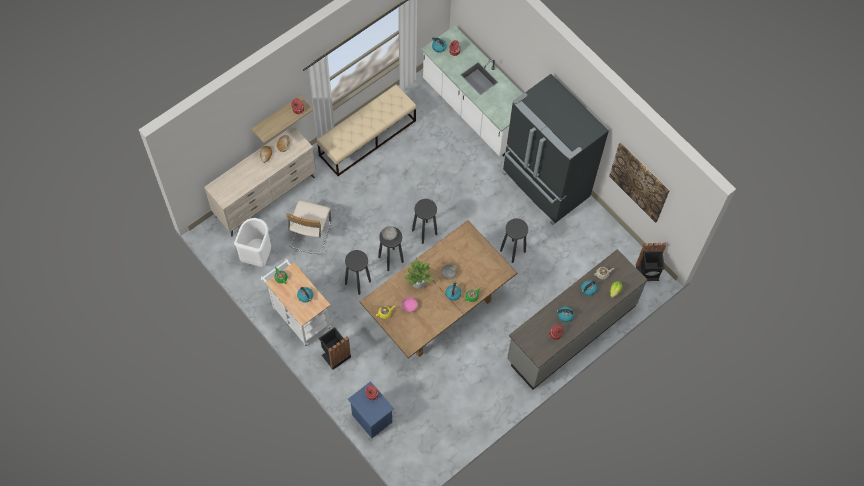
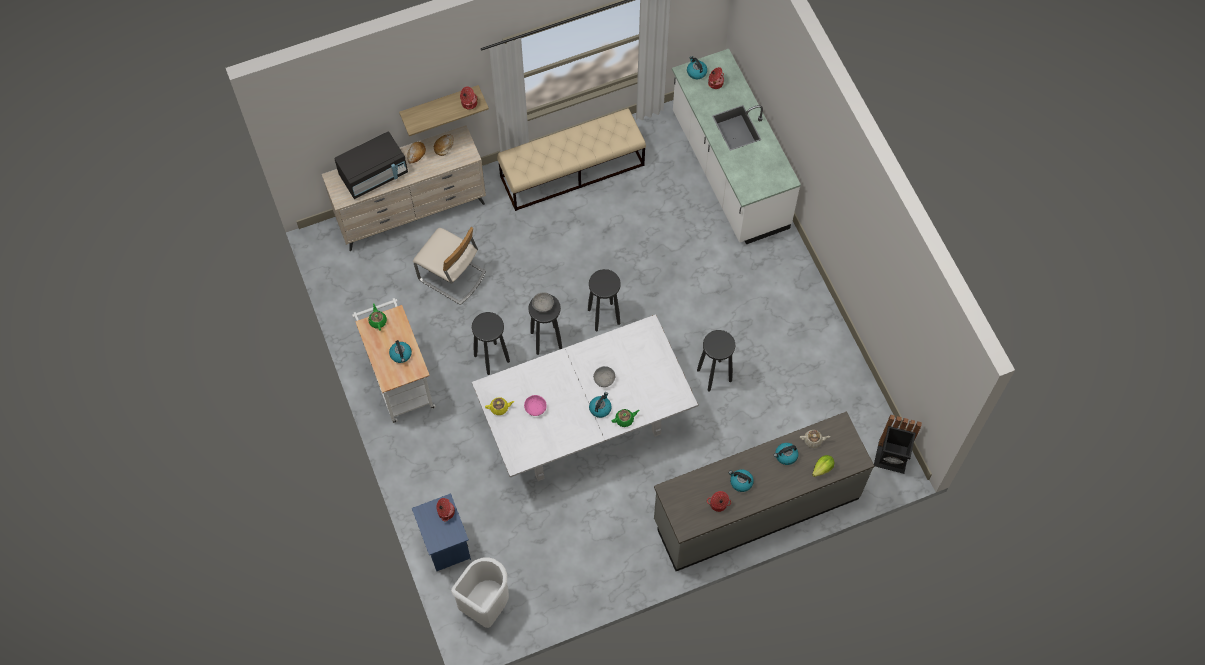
camera: 20 degrees right, 0 degrees up
white trash can [234,218,271,267] -> white trash can moved to [451,557,509,628]
beige chair [286,200,331,254] -> beige chair turned 90 degrees counterclockwise [413,227,486,305]
black trash can [319,327,351,370] -> none
brown dining table [359,220,517,358] -> white dining table [472,314,698,481]
potted plant [404,258,434,289] -> none
black fridge [502,74,609,225] -> none
picture [609,142,670,223] -> none
none -> black microwave [334,131,408,199]

